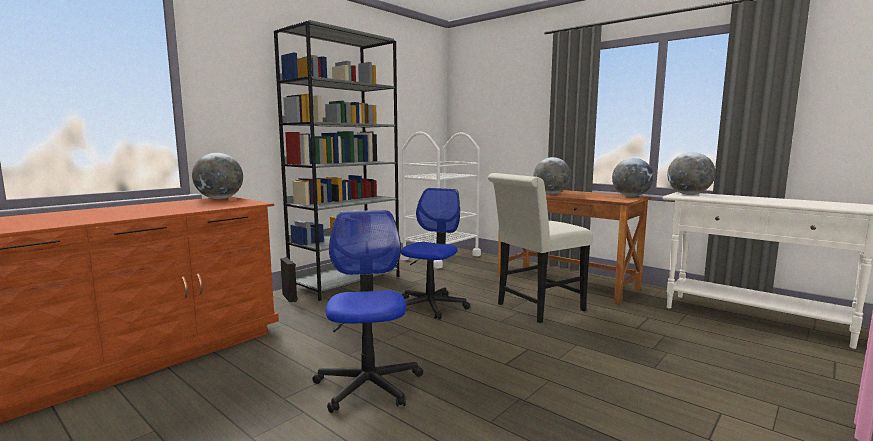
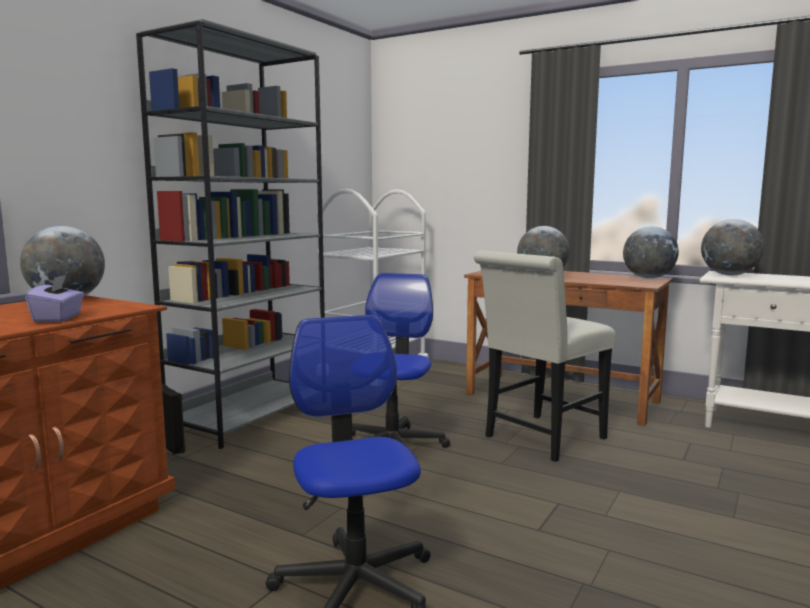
camera: 10 degrees left, 0 degrees up
none -> purple tissue box [25,275,84,323]

